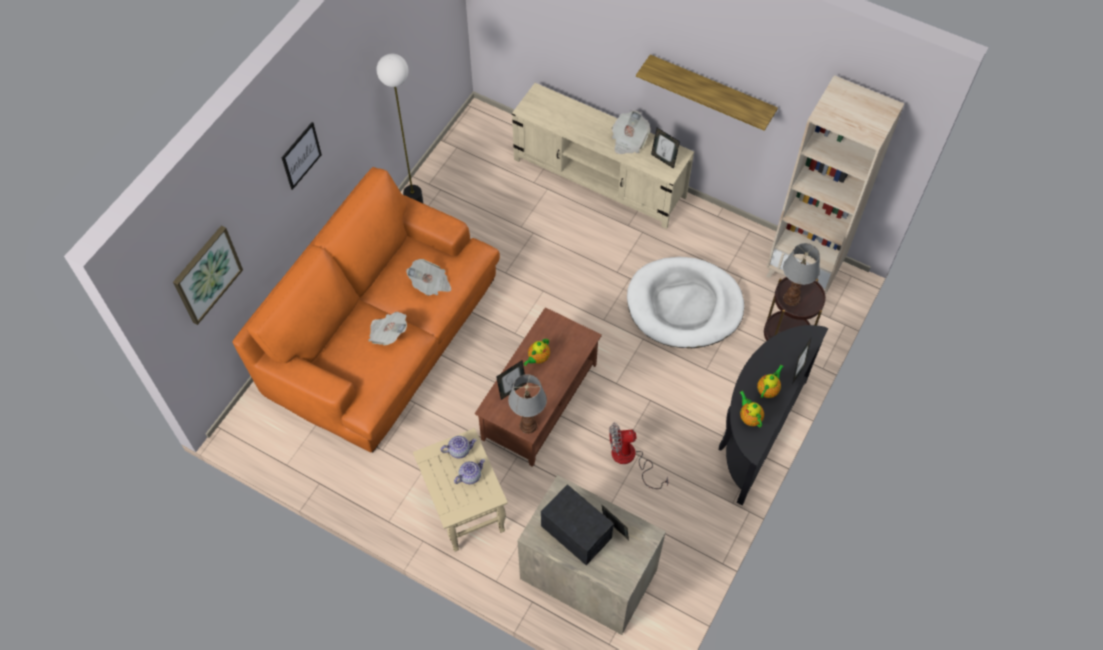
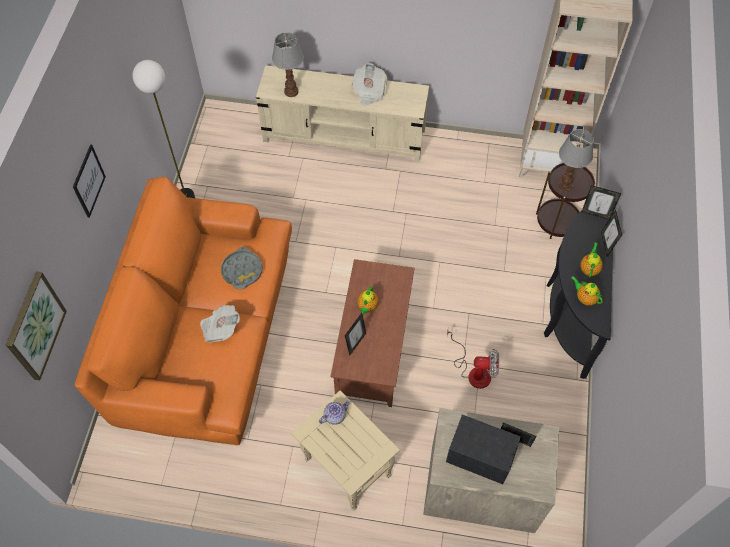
camera: 20 degrees left, 0 degrees up
newspaper [406,259,452,296] -> grey tray [221,247,262,290]
teapot [454,459,485,484] -> none
table lamp [508,374,547,434] -> table lamp moved to [272,33,304,97]
fan [609,423,668,489] -> fan turned 150 degrees counterclockwise [447,331,499,389]
white dog bed [627,257,744,348] -> none
shelf [636,55,778,131] -> none
picture frame [651,128,680,169] -> picture frame moved to [582,185,621,220]

